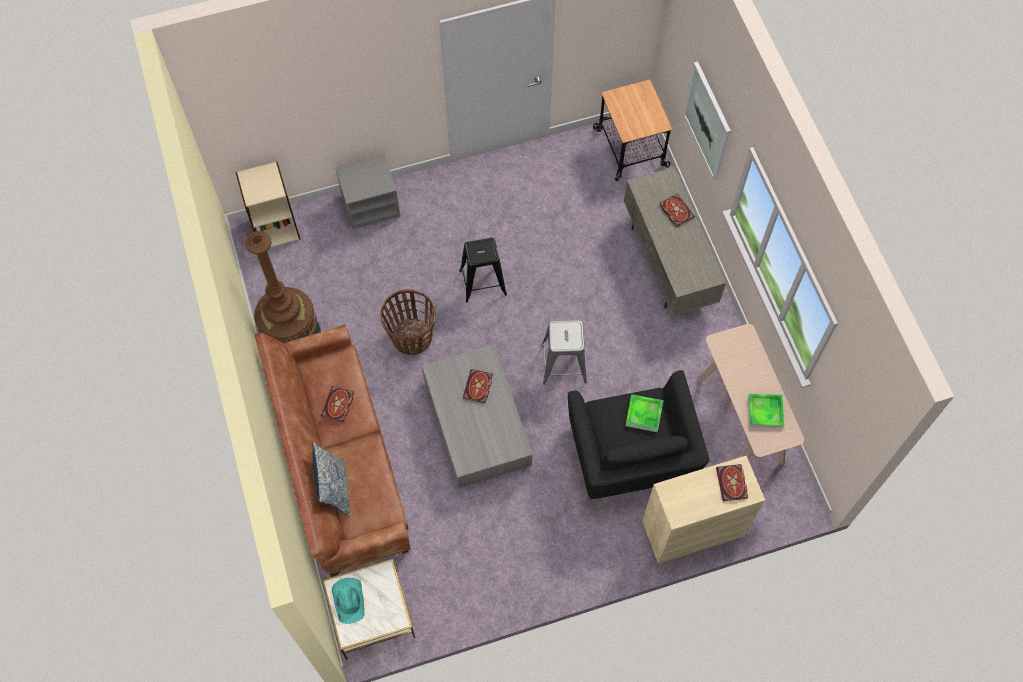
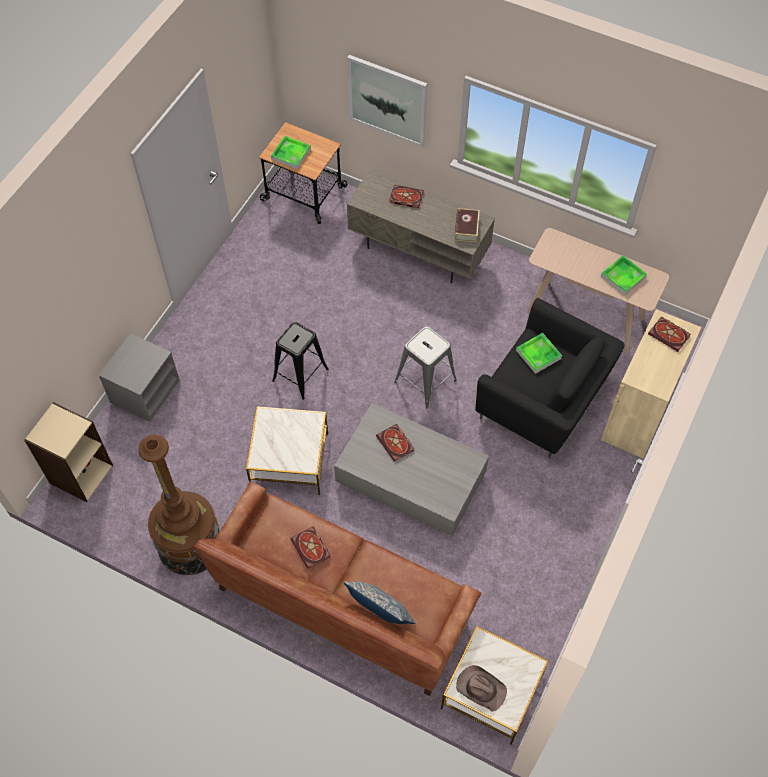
camera: 45 degrees left, 5 degrees down
turquoise hat [332,578,365,624] -> brown hat [456,665,507,711]
basket [380,289,436,355] -> side table [246,406,328,495]
none -> tray [271,136,311,169]
none -> book [454,208,480,242]

